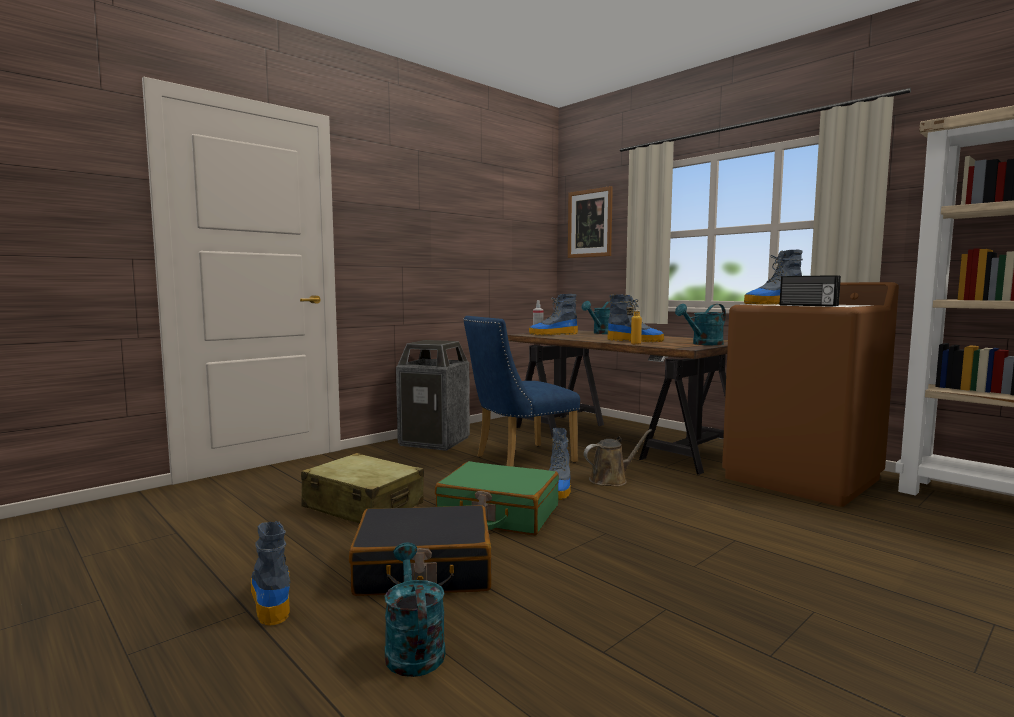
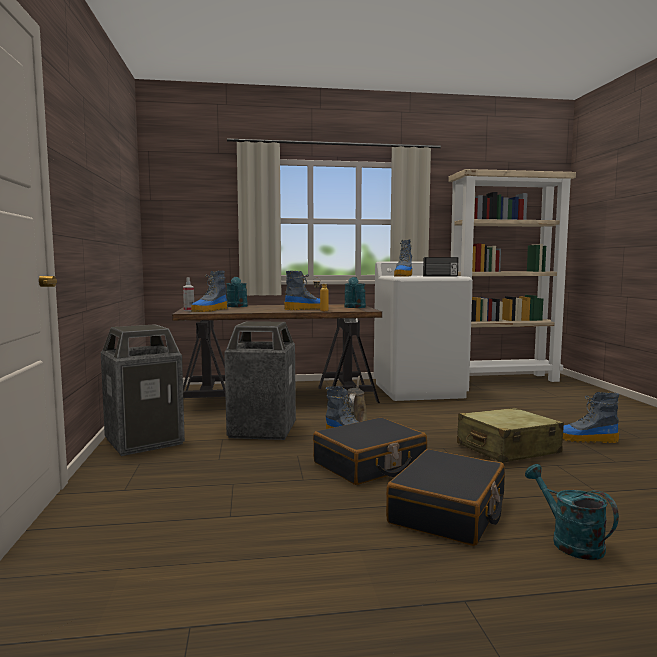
camera: 55 degrees left, 0 degrees up
boot [251,521,291,626] -> boot moved to [563,392,619,443]
beige suitcase [301,453,424,524] -> beige suitcase moved to [457,408,564,463]
turquoise watering can [385,543,446,677] -> turquoise watering can turned 45 degrees clockwise [525,464,619,560]
green suitcase [435,461,559,535] -> black suitcase [313,417,427,485]
blue chair [463,316,580,467] -> trash can [224,321,296,440]
picture [568,186,613,258] -> none
brown washing machine [722,282,899,507] -> white washing machine [374,262,473,401]

